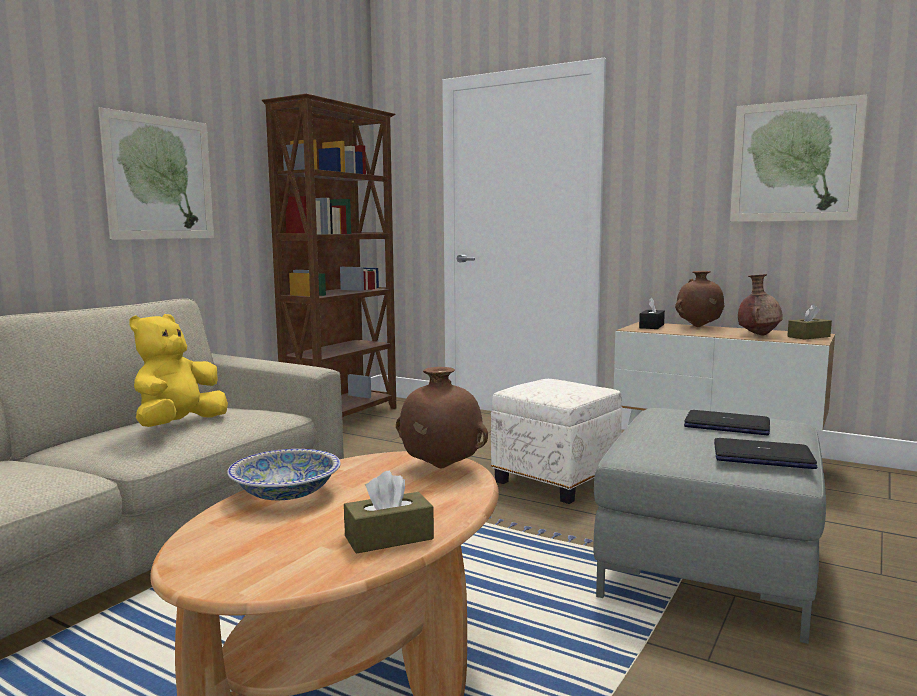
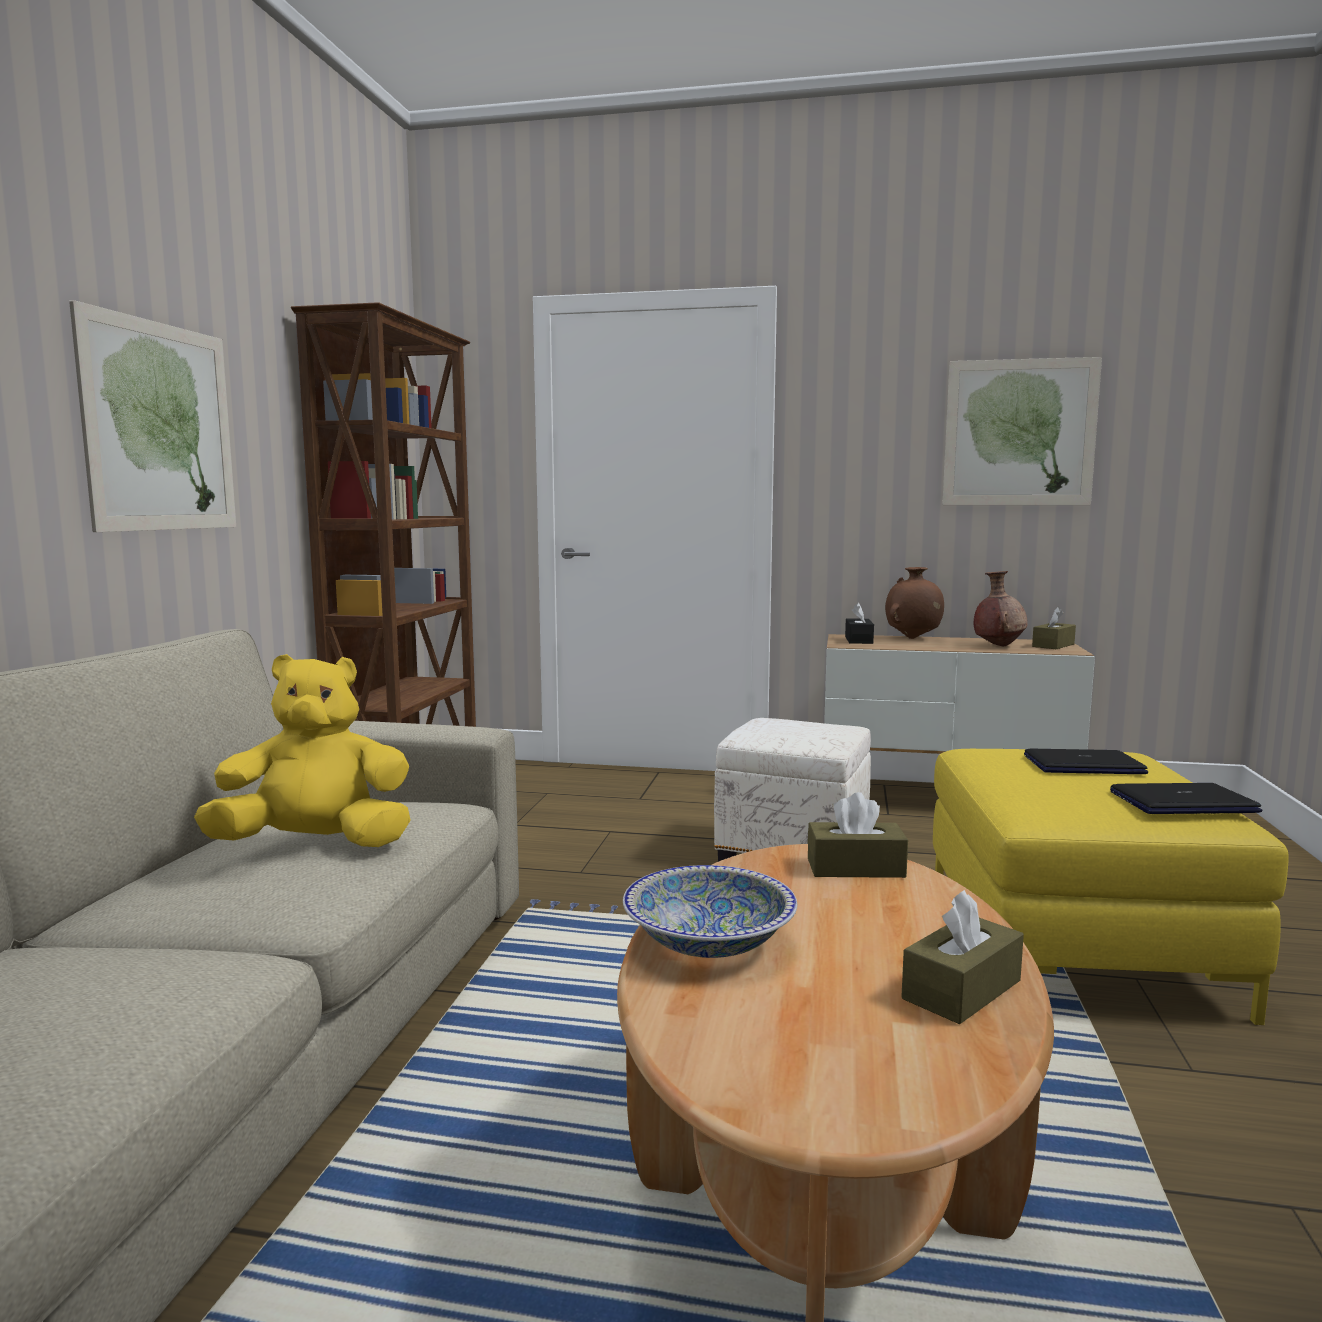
camera: 20 degrees left, 0 degrees up
yellow plush toy [129,314,228,427] -> yellow plush toy turned 75 degrees clockwise [194,654,411,847]
brown vase [396,367,488,468] -> brown tissue box [807,792,908,878]
grey ottoman [594,408,826,644] -> yellow ottoman [933,749,1289,1025]

